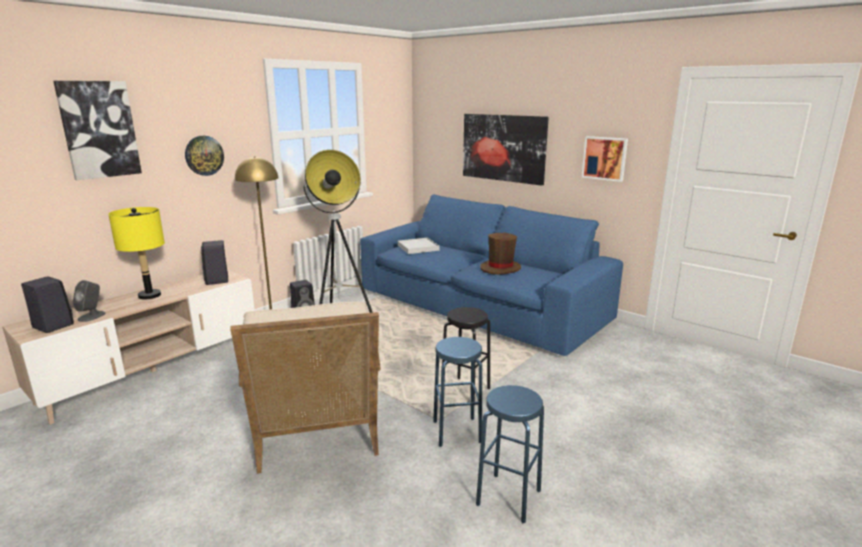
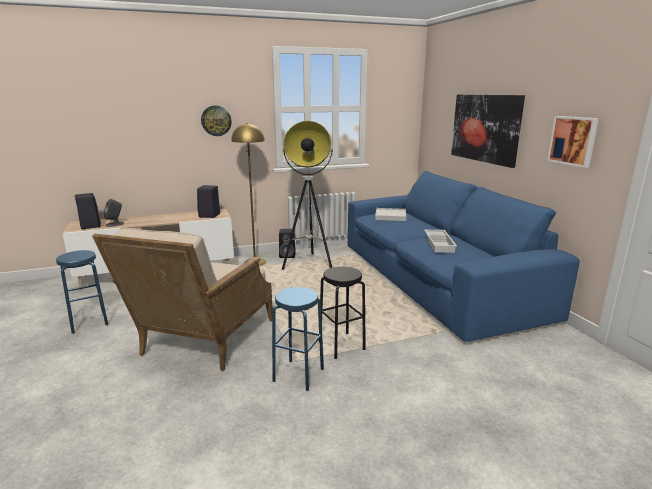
camera: 30 degrees right, 0 degrees up
picture [53,81,142,180] -> none
yellow table lamp [108,207,165,300] -> none
blue stool [476,385,544,523] -> blue stool moved to [56,250,108,334]
brown hat [480,233,521,275] -> white tray [424,230,457,253]

